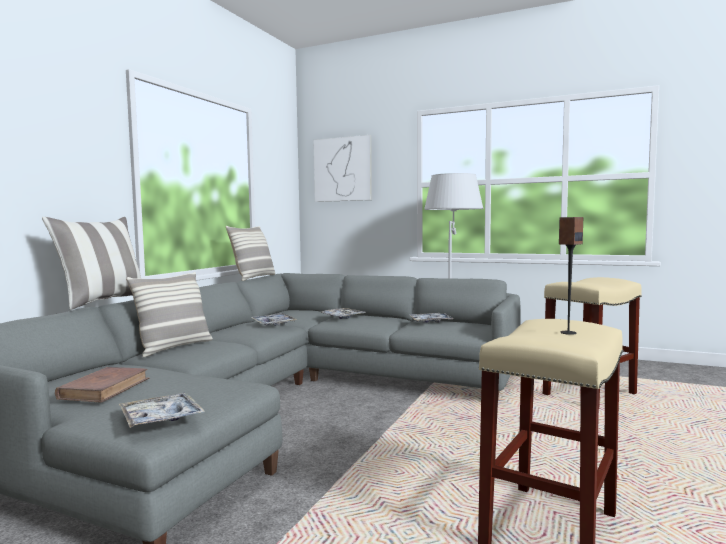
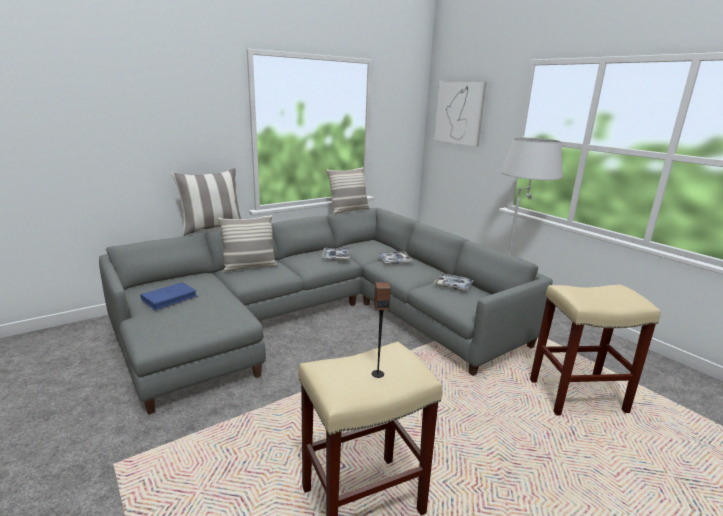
camera: 30 degrees right, 15 degrees up
brown book [55,367,149,402] -> blue book [140,282,198,310]
tray [119,393,205,428] -> none

